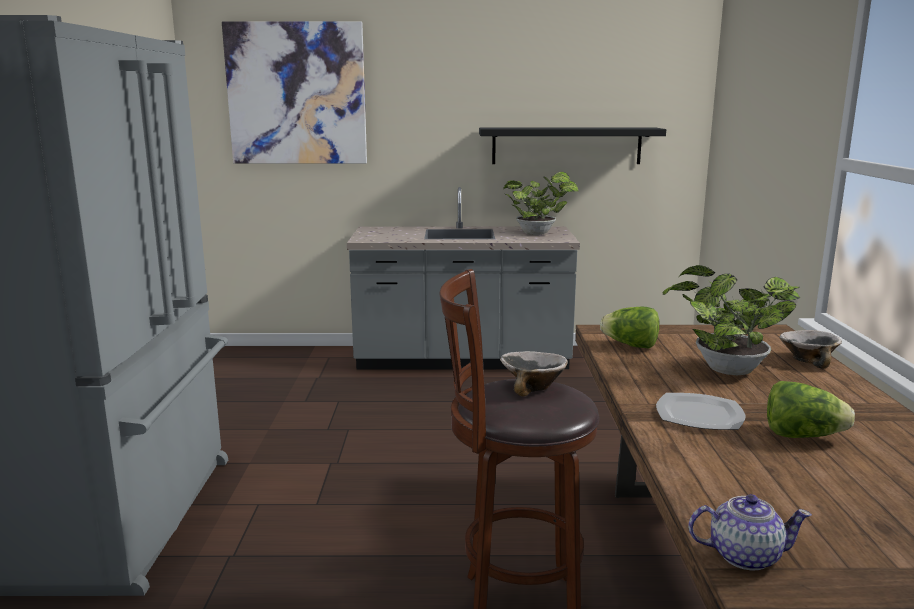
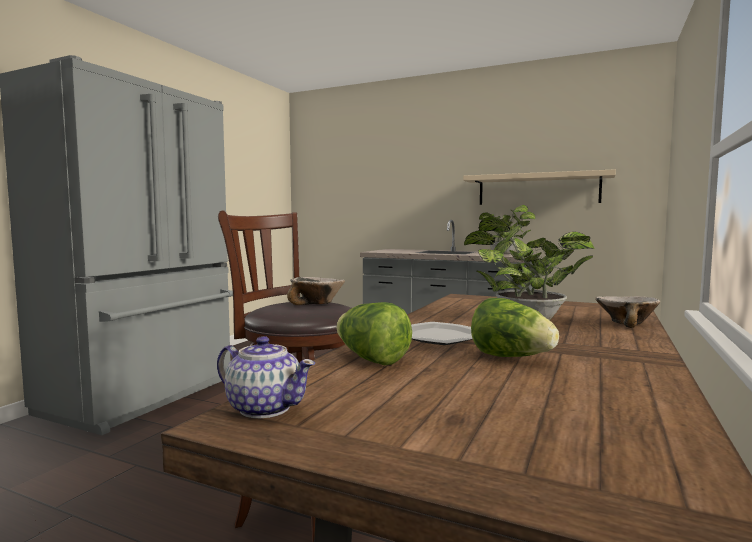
camera: 25 degrees right, 10 degrees down
picture [222,22,367,164] -> none
black shelf [479,127,666,164] -> beige shelf [463,169,616,205]
lettuce [600,306,659,348] -> lettuce moved to [336,302,412,366]

